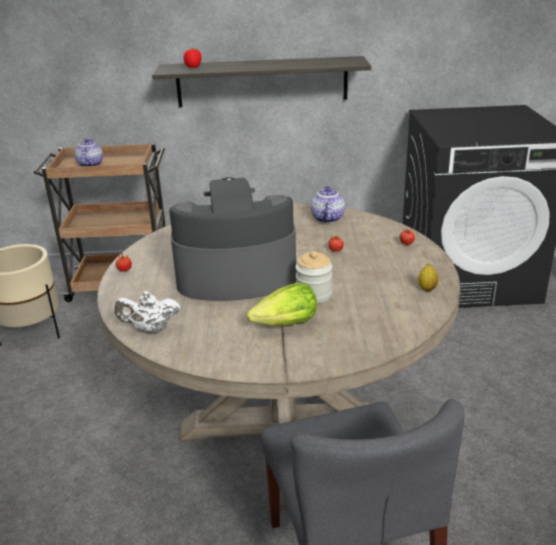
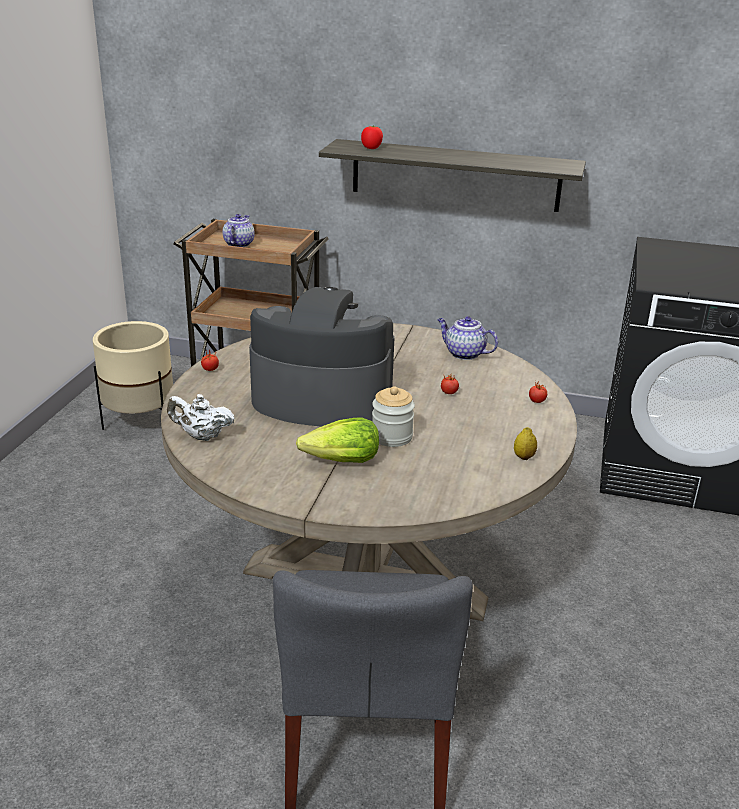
camera: 15 degrees right, 0 degrees up
teapot [310,186,345,223] -> teapot turned 75 degrees counterclockwise [437,316,498,360]

